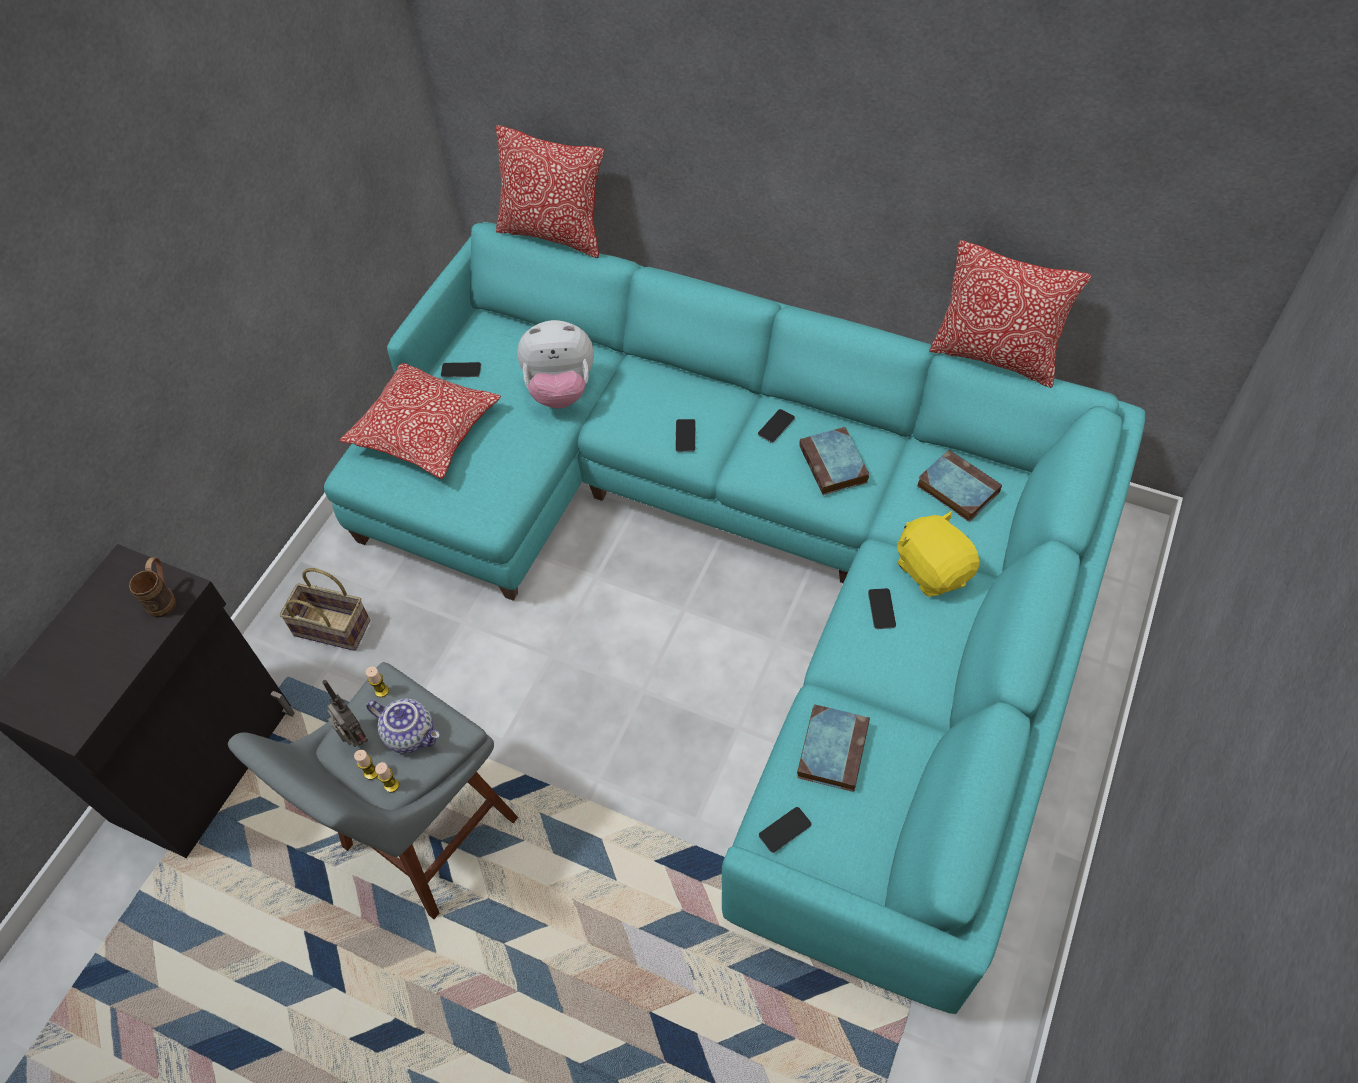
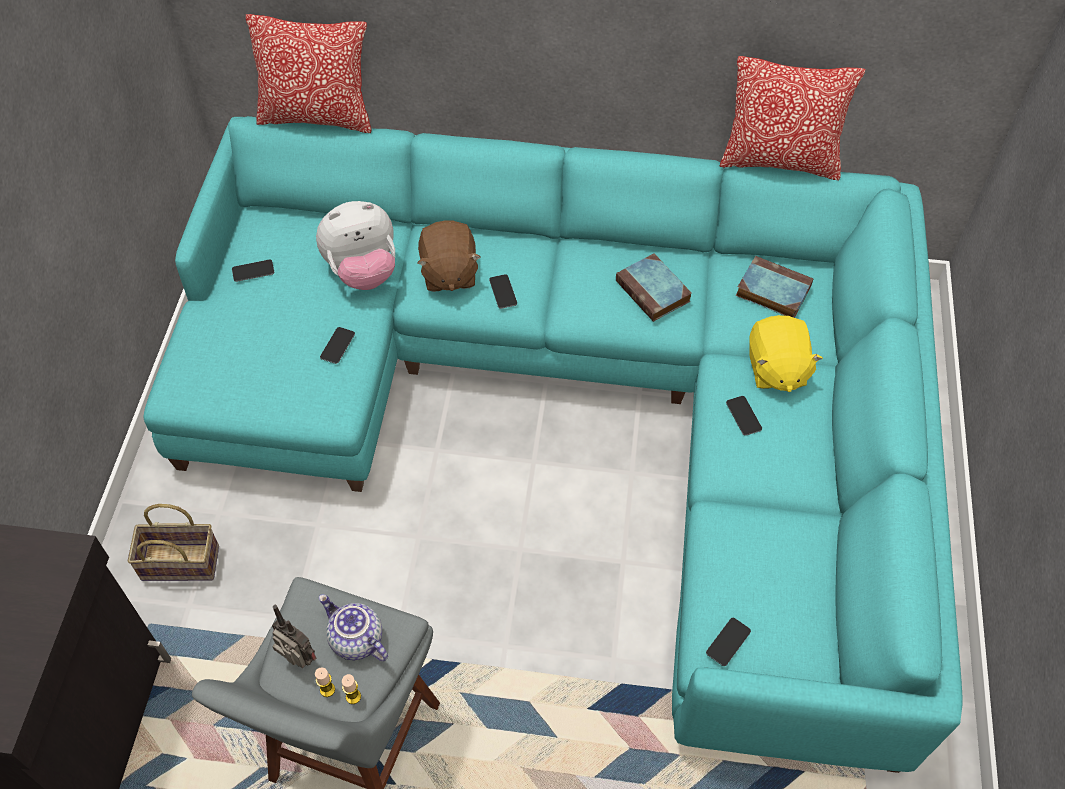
camera: 20 degrees left, 0 degrees up
brown mug [129,558,176,618] -> none
pillow [340,363,501,479] -> none
candle [366,667,389,697] -> none
teapot [366,699,440,754] -> teapot turned 150 degrees counterclockwise [319,594,388,661]
phone [758,409,795,443] -> phone moved to [320,327,355,364]
book [797,704,870,792] -> none
yellow plush toy [897,511,980,597] -> yellow plush toy turned 135 degrees counterclockwise [750,315,823,392]
none -> brown plush toy [417,221,480,292]

